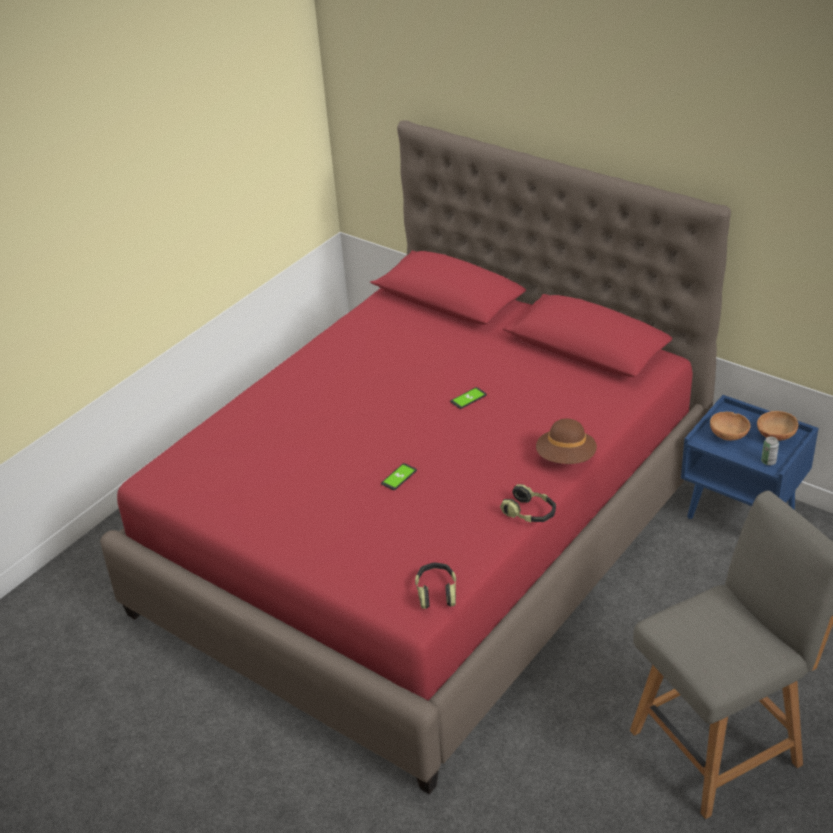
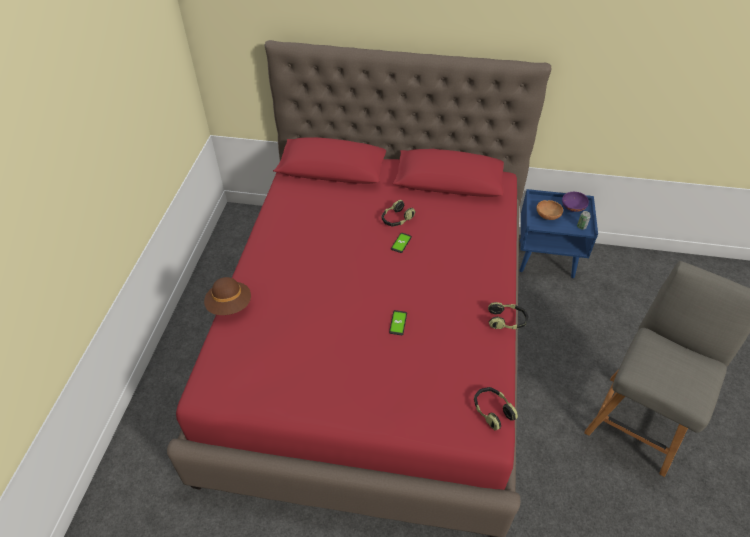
camera: 30 degrees left, 10 degrees up
brown hat [536,419,597,464] -> brown hat moved to [204,277,251,315]
brown bowl [757,411,798,441] -> purple bowl [562,192,589,212]
none -> headphones [382,200,416,227]

